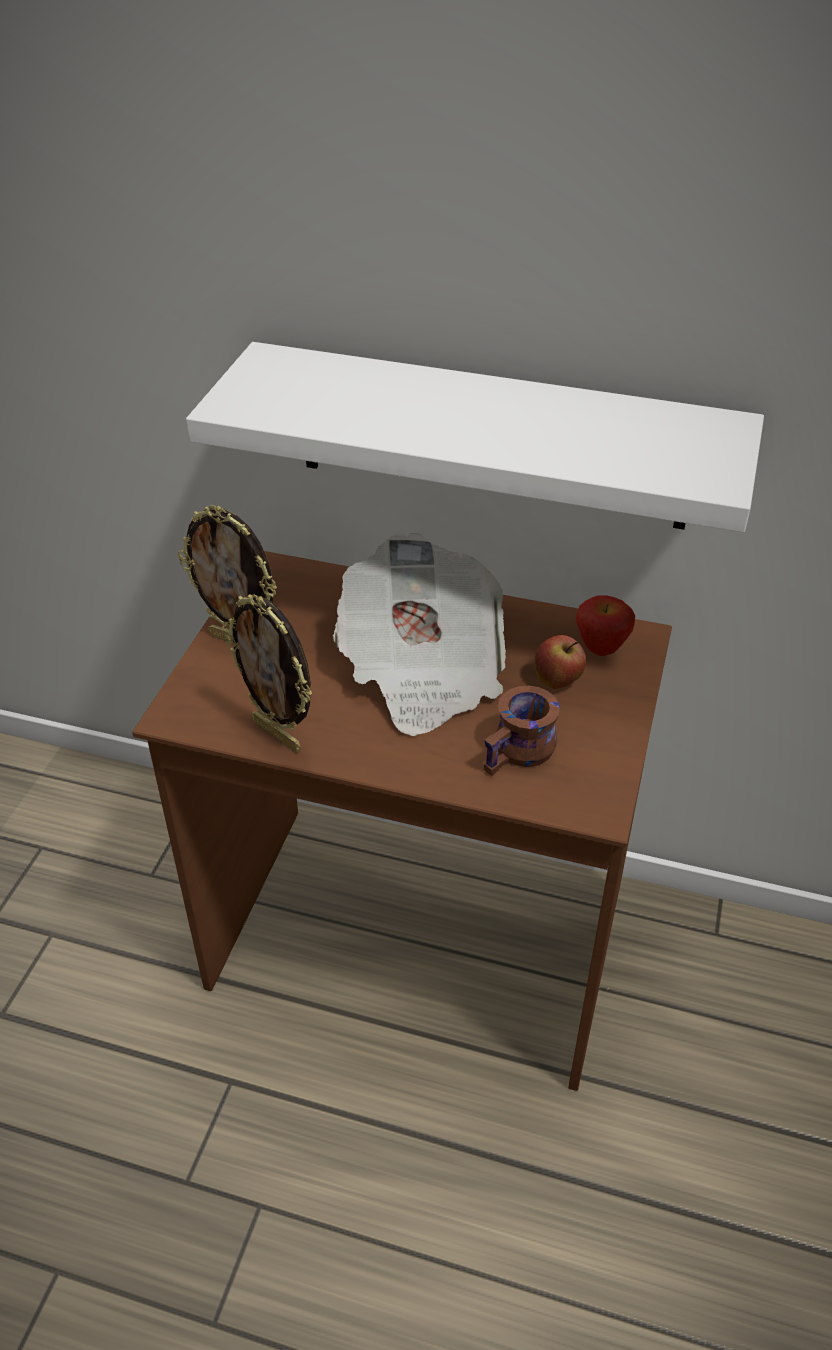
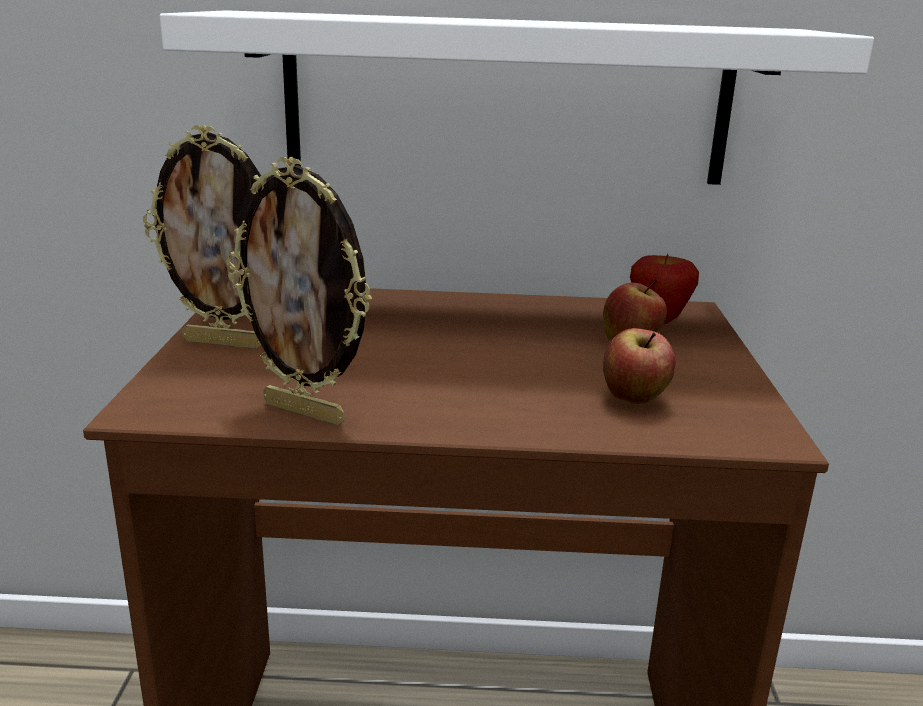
camera: 15 degrees left, 20 degrees down
newspaper [333,533,506,736] -> none
brown mug [484,686,560,776] -> apple [603,328,675,405]

